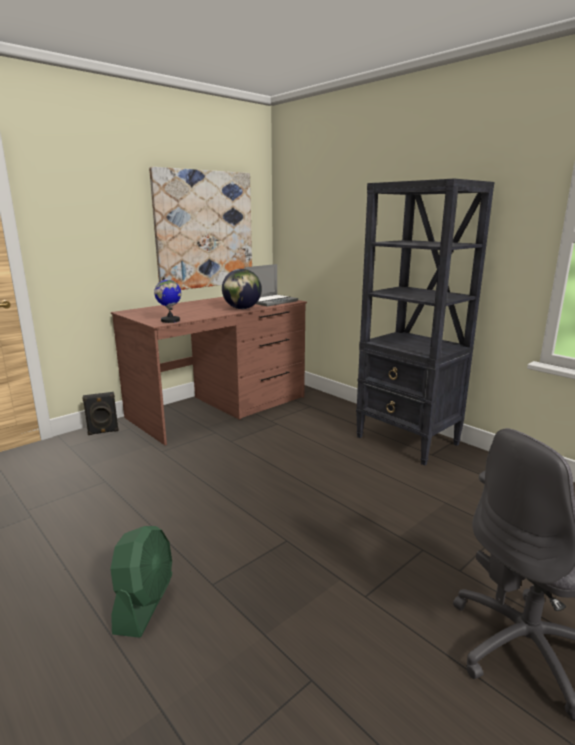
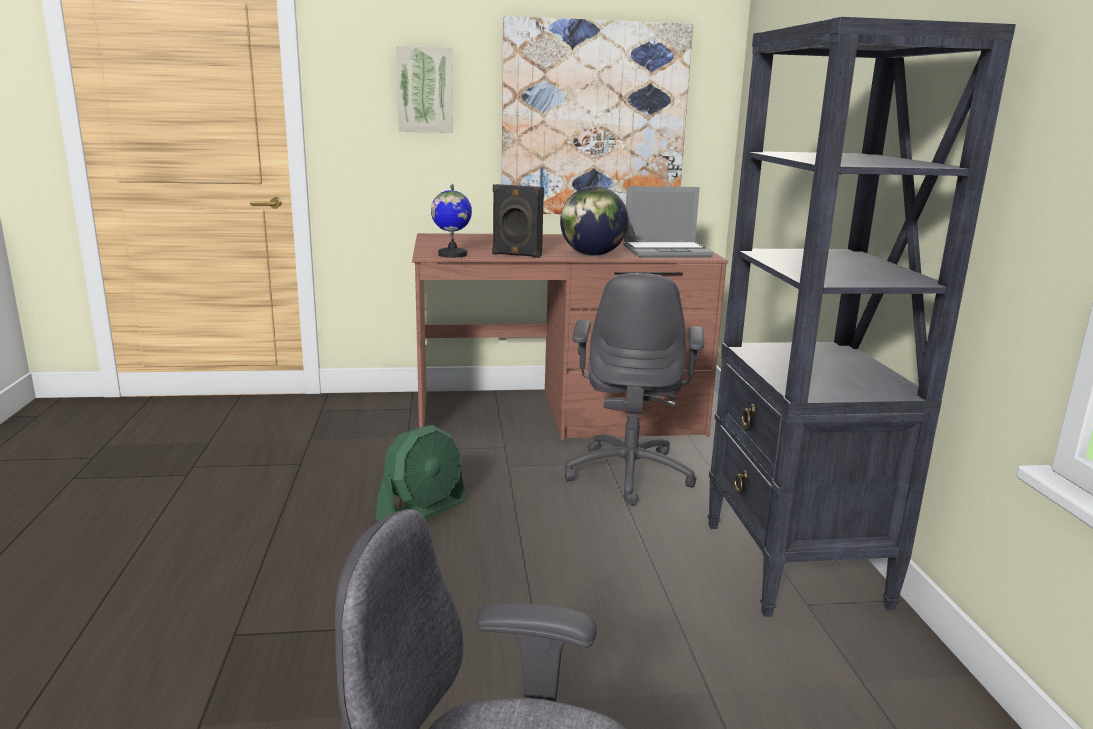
camera: 35 degrees right, 0 degrees up
black speaker [82,392,119,435] -> black speaker moved to [492,184,544,258]
green fan [110,526,172,638] -> green fan moved to [375,425,466,521]
none -> picture [396,46,453,133]
none -> grey office chair [565,273,704,506]

